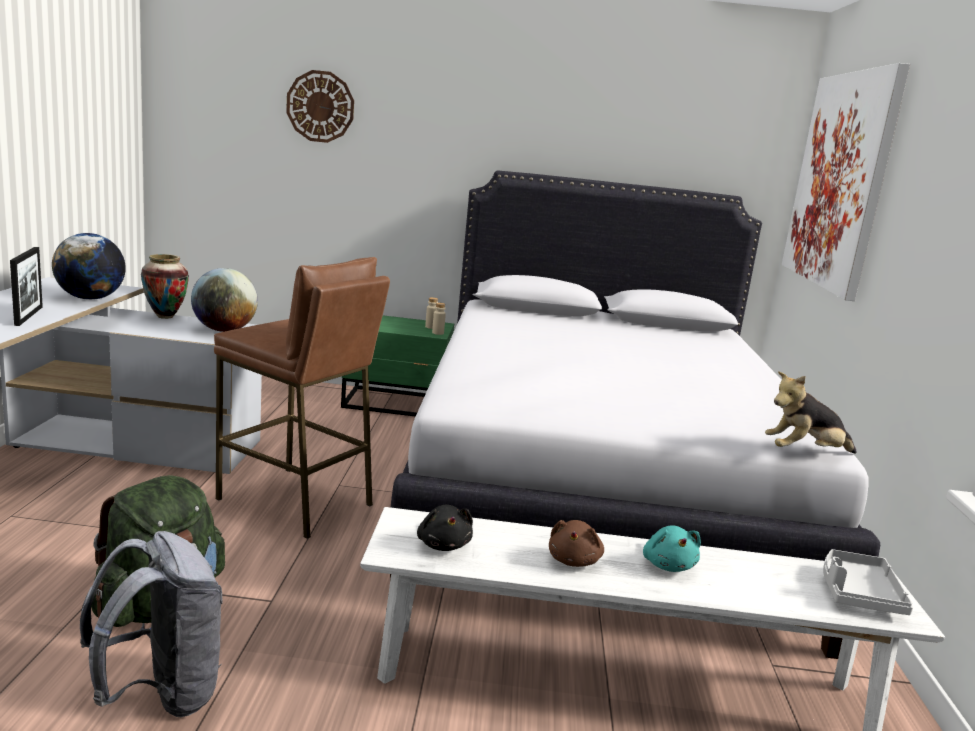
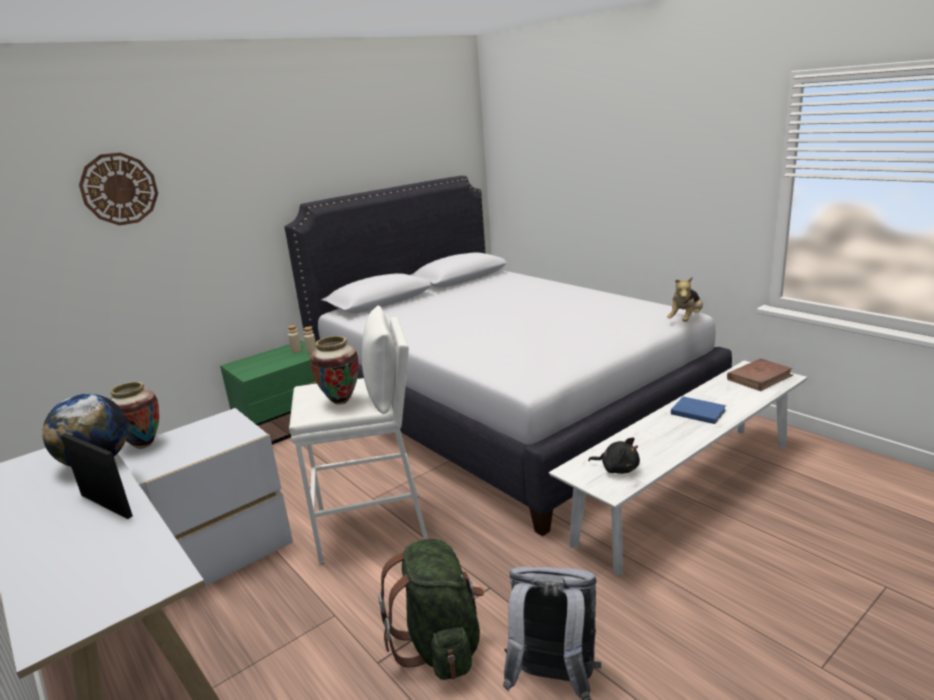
camera: 40 degrees left, 5 degrees up
globe [191,268,258,332] -> none
brown stool [214,257,390,539] -> white stool [289,306,428,564]
brown plush toy [549,520,604,567] -> none
turquoise plush toy [643,525,701,572] -> blue book [671,396,726,424]
picture [782,63,910,301] -> none
grey tray [823,549,913,615] -> brown book [727,359,793,391]
none -> vase [310,336,358,405]

